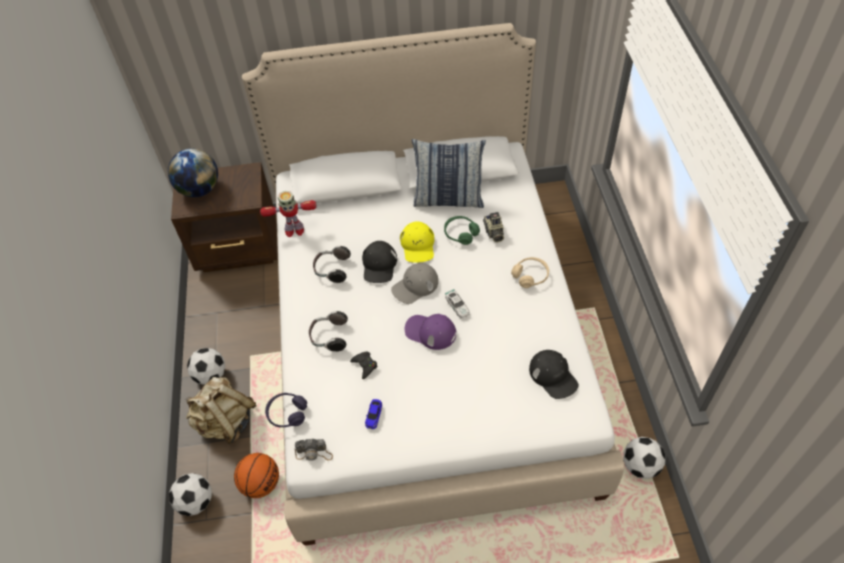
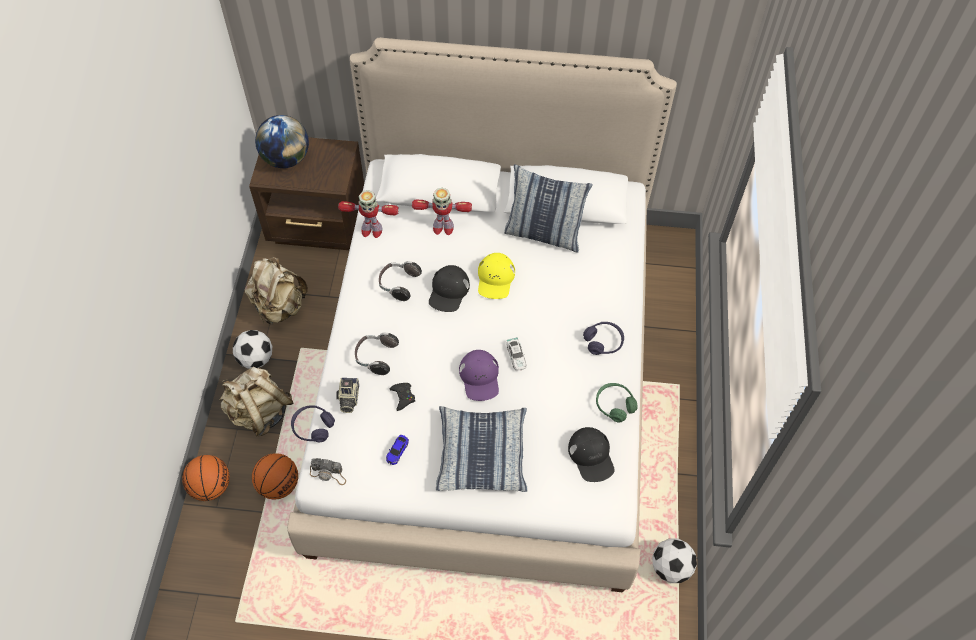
camera: 10 degrees right, 5 degrees up
football [169,473,212,516] -> basketball [182,455,230,501]
grey cap [391,263,438,304] -> none
purple cap [405,314,456,350] -> purple cap turned 135 degrees counterclockwise [459,350,499,401]
green headphones [444,216,480,245] -> green headphones moved to [596,383,638,423]
camera [483,212,504,243] -> camera moved to [336,377,359,413]
beige headphones [511,257,549,288] -> purple headphones [583,322,624,355]
none -> beige backpack [245,257,308,325]
none -> toy robot [412,187,472,235]
none -> pillow [436,406,527,492]

